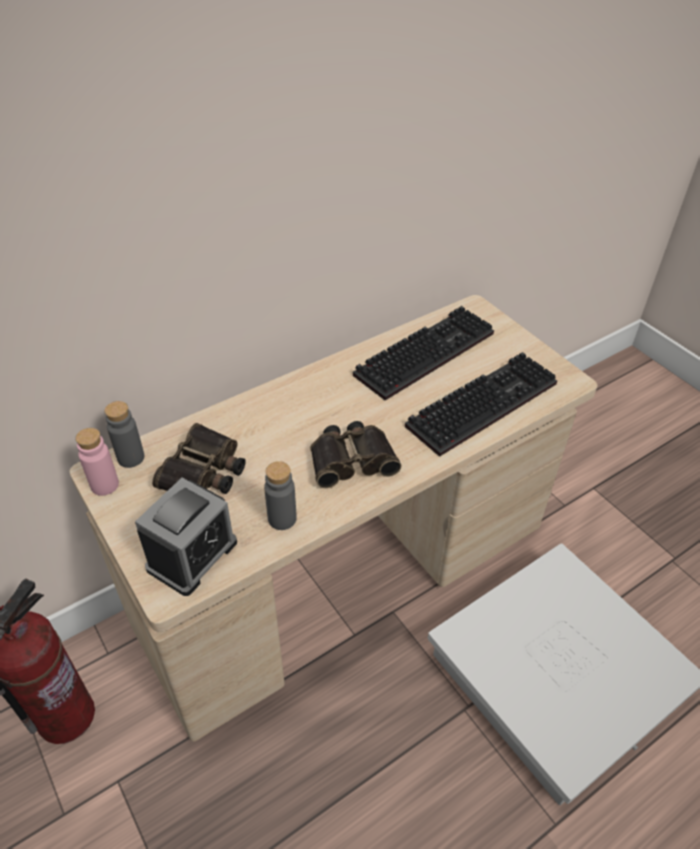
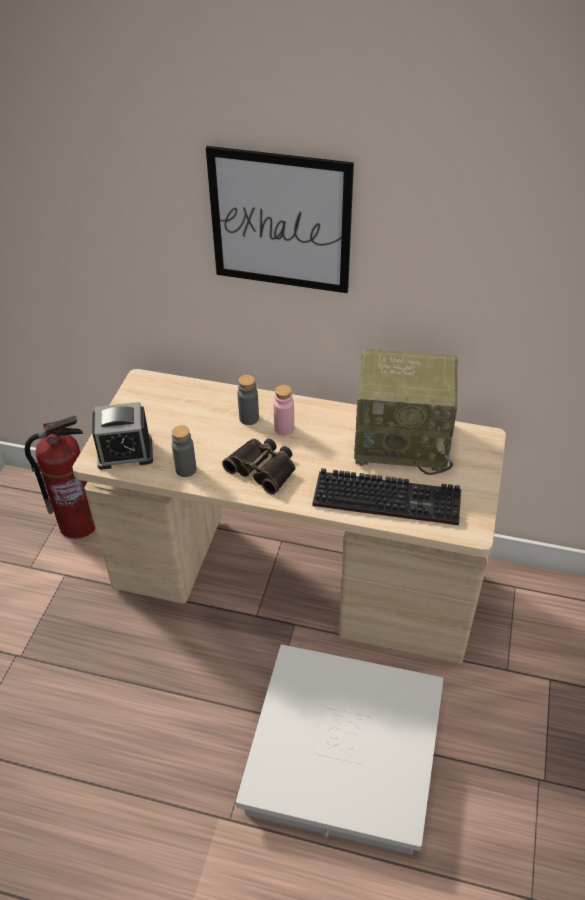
camera: 50 degrees right, 0 degrees up
pink bottle [76,428,119,496] -> pink bottle moved to [273,385,294,435]
grey bottle [105,401,144,468] -> grey bottle moved to [237,375,259,425]
binoculars [152,423,246,494] -> none
keyboard [353,306,494,400] -> radio [354,349,458,475]
none -> picture [206,146,354,293]

